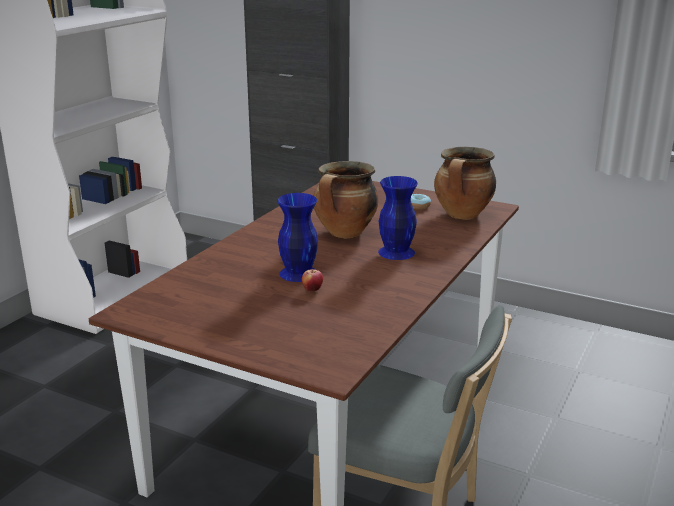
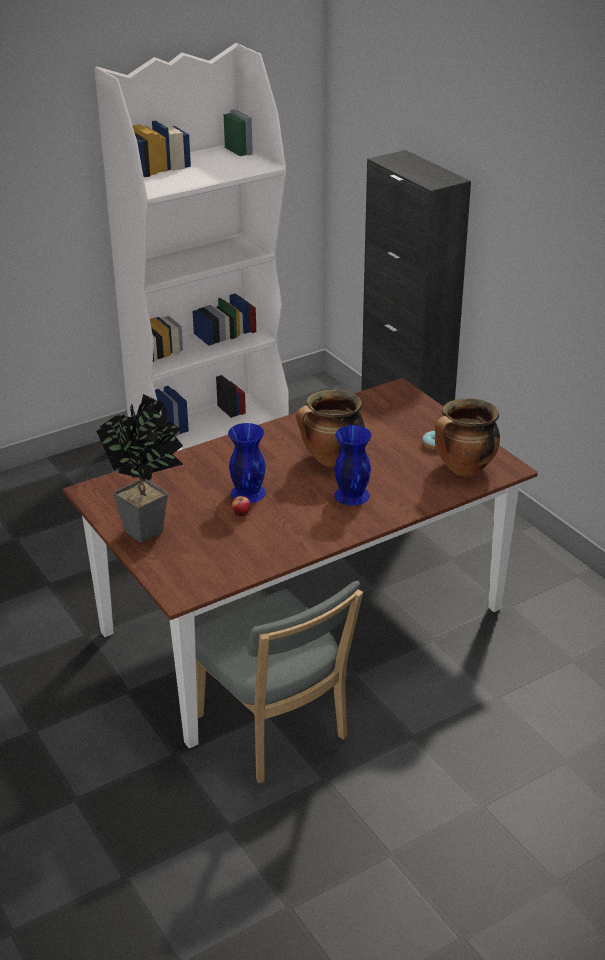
camera: 30 degrees right, 10 degrees up
none -> potted plant [96,394,183,542]

